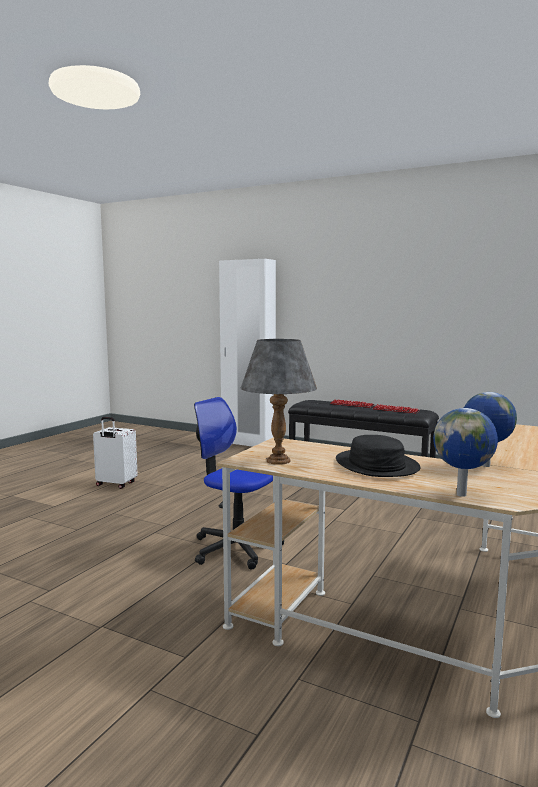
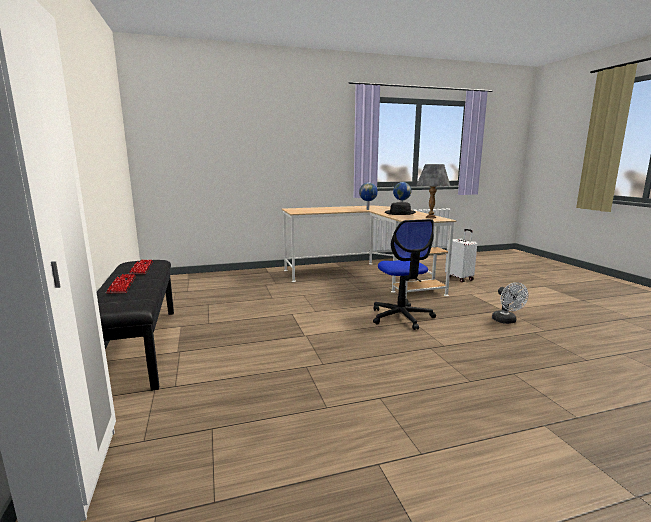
camera: 135 degrees left, 5 degrees up
white suitcase [93,417,138,489] -> white suitcase moved to [445,229,477,282]
none -> white fan [492,282,528,324]

